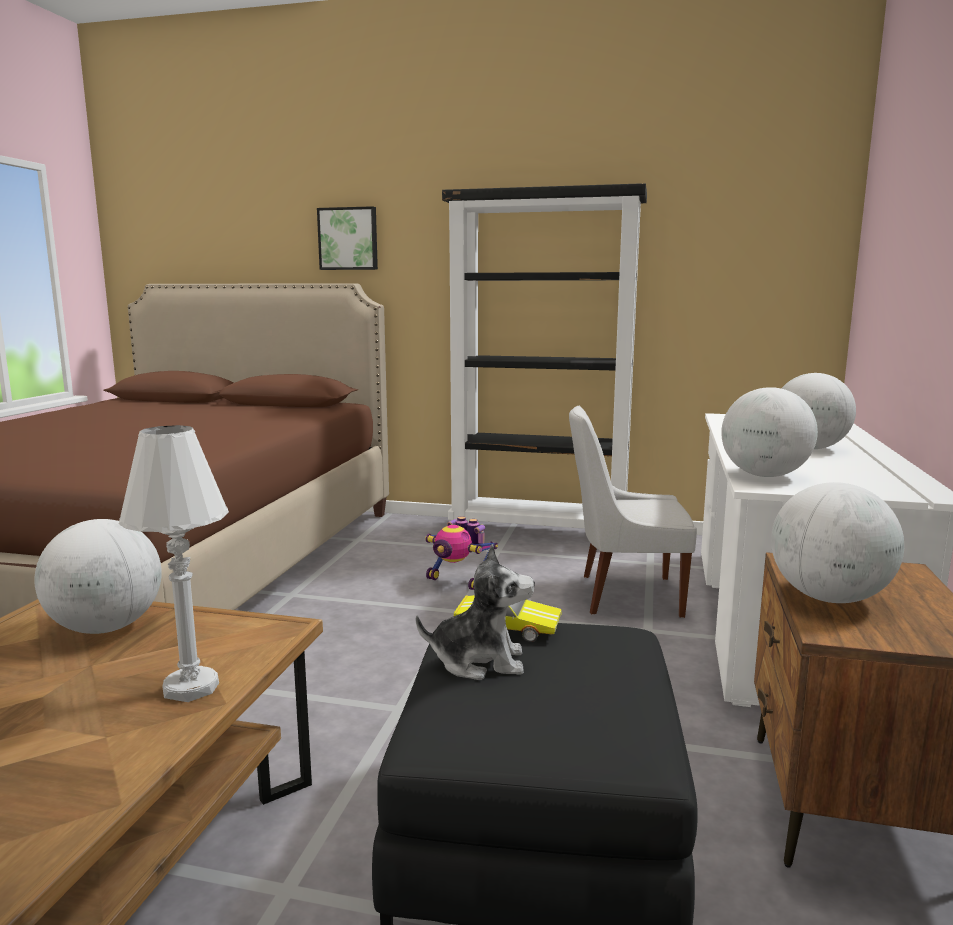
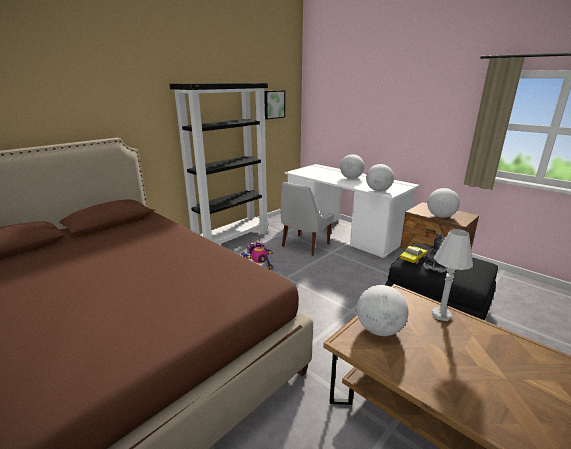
camera: 60 degrees left, 10 degrees up
picture [317,206,378,270] -> picture moved to [264,90,285,119]

